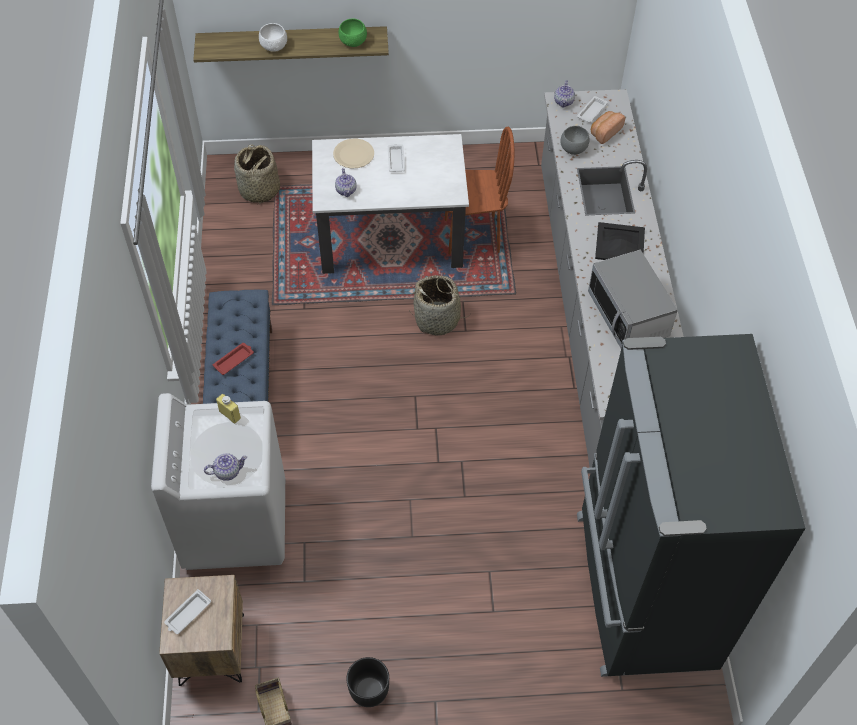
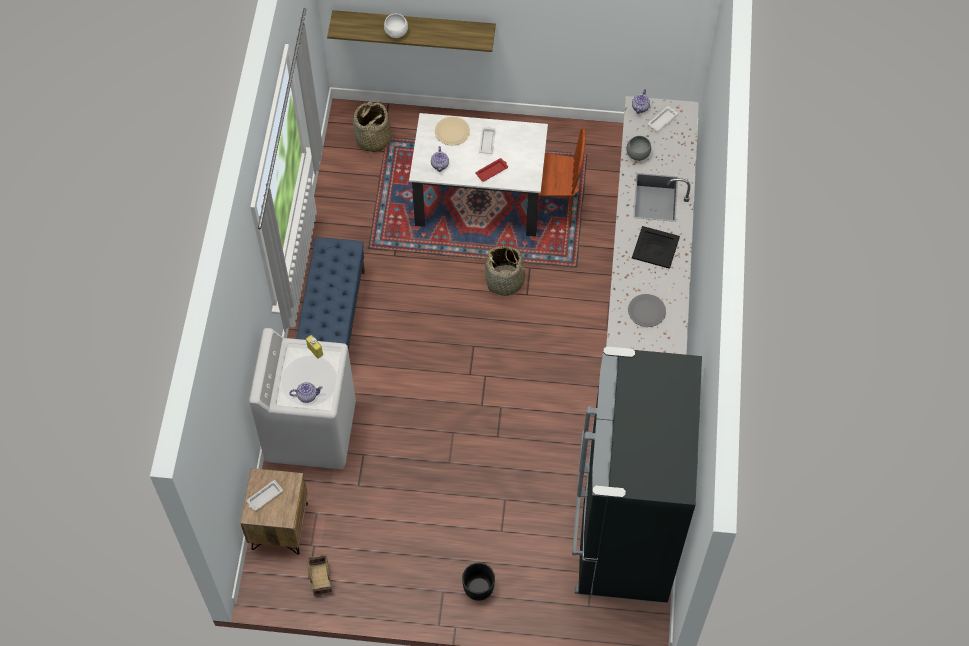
camera: 10 degrees right, 5 degrees up
red tray [213,343,254,375] -> red tray moved to [475,158,508,182]
green bowl [339,19,367,47] -> none
black planter [346,657,389,707] -> black planter moved to [462,563,495,601]
microwave [588,250,678,348] -> grey plate [628,294,666,327]
bread [591,111,626,144] -> none

